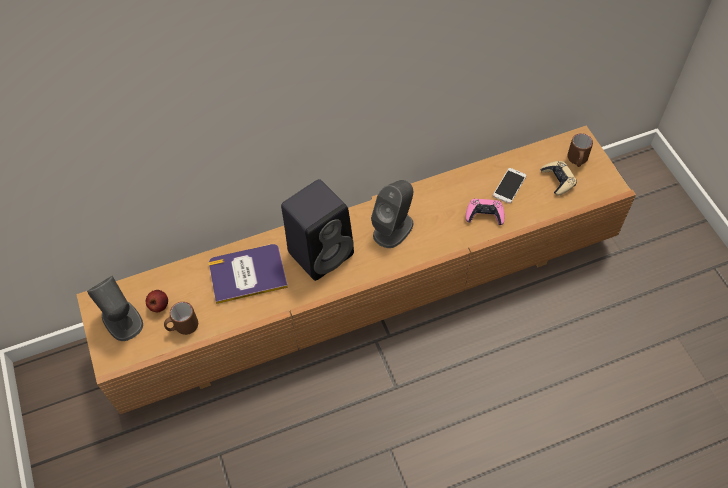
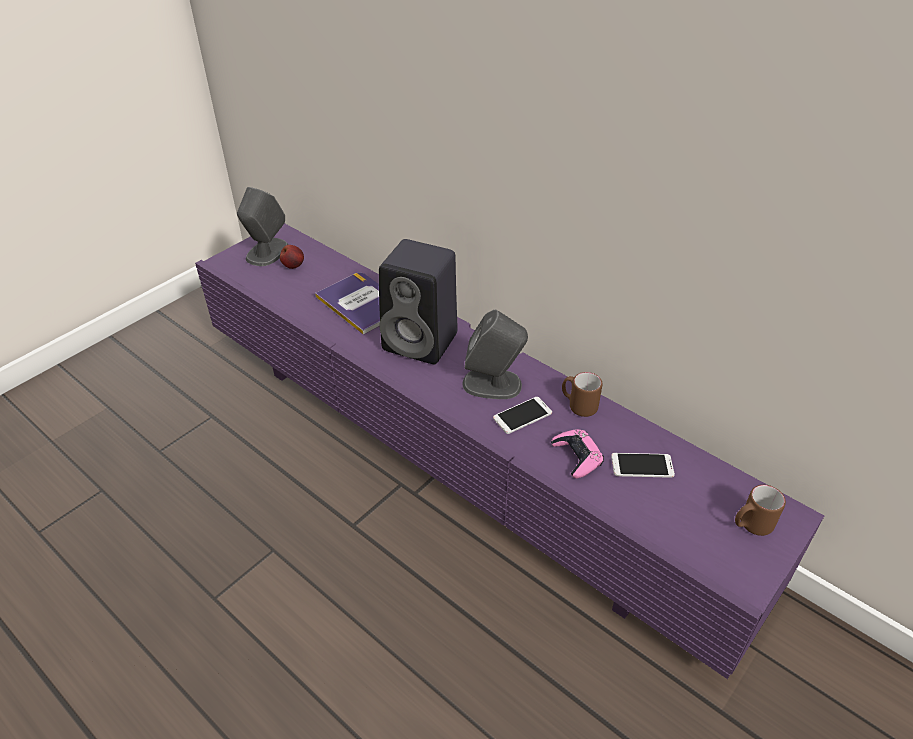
camera: 60 degrees right, 15 degrees down
brown tv stand [76,126,636,414] -> purple tv stand [195,223,824,679]
brown mug [164,302,198,335] -> brown mug moved to [562,372,602,417]
beige game controller [541,161,577,196] -> none
none -> phone [493,397,552,434]

